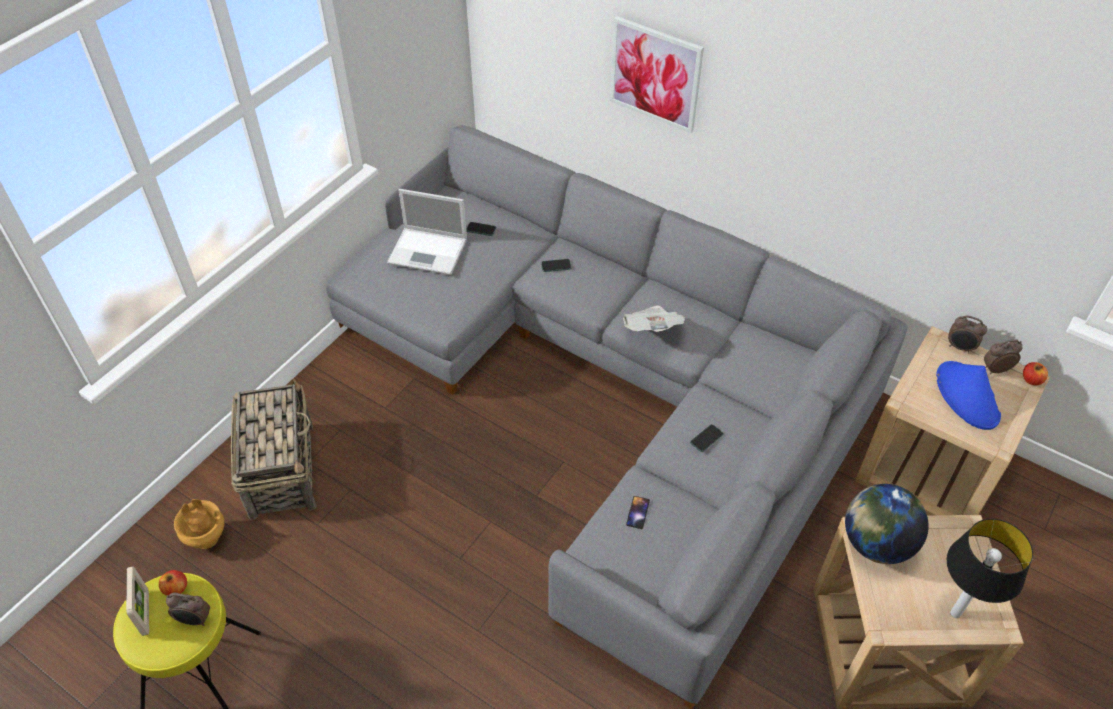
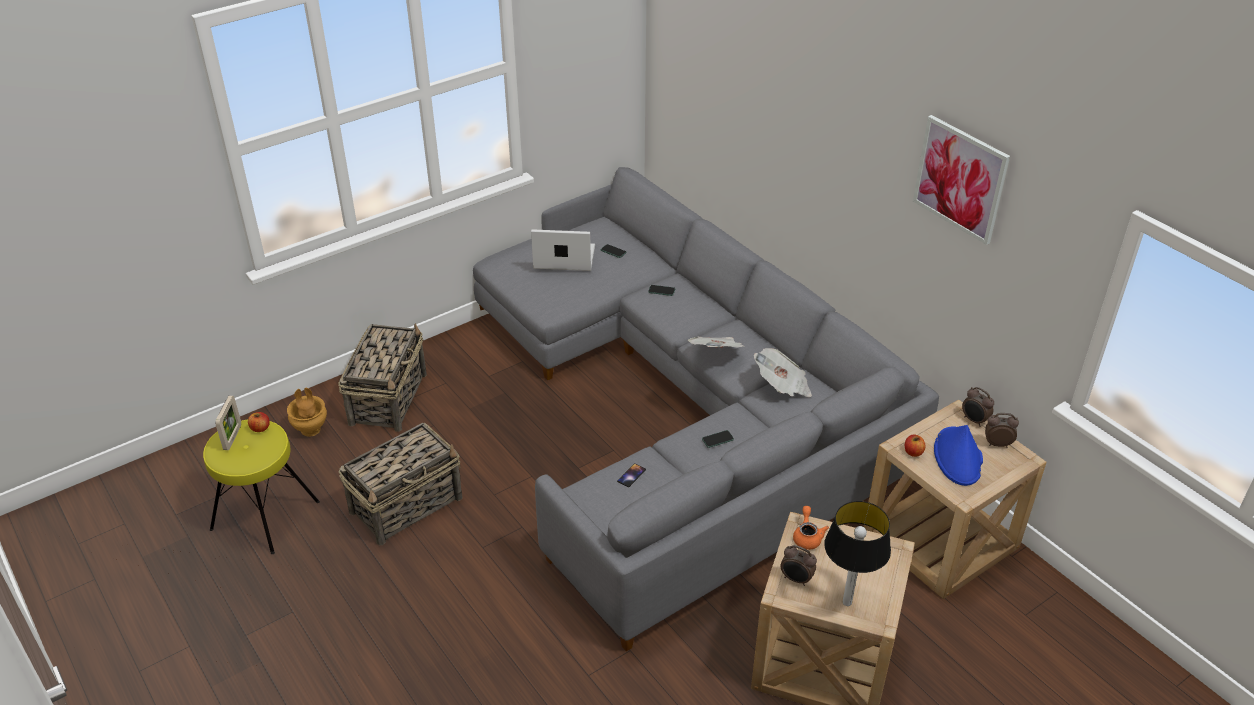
camera: 20 degrees right, 10 degrees down
alarm clock [166,592,210,626] -> alarm clock moved to [780,545,817,586]
laptop [387,189,467,275] -> laptop turned 150 degrees clockwise [531,229,595,271]
picture [610,16,704,133] -> picture moved to [913,115,1010,245]
globe [845,484,929,564] -> orange teapot [793,506,829,550]
apple [1023,362,1048,385] -> apple moved to [905,435,926,457]
none -> basket [339,423,463,545]
none -> newspaper [754,348,812,397]

